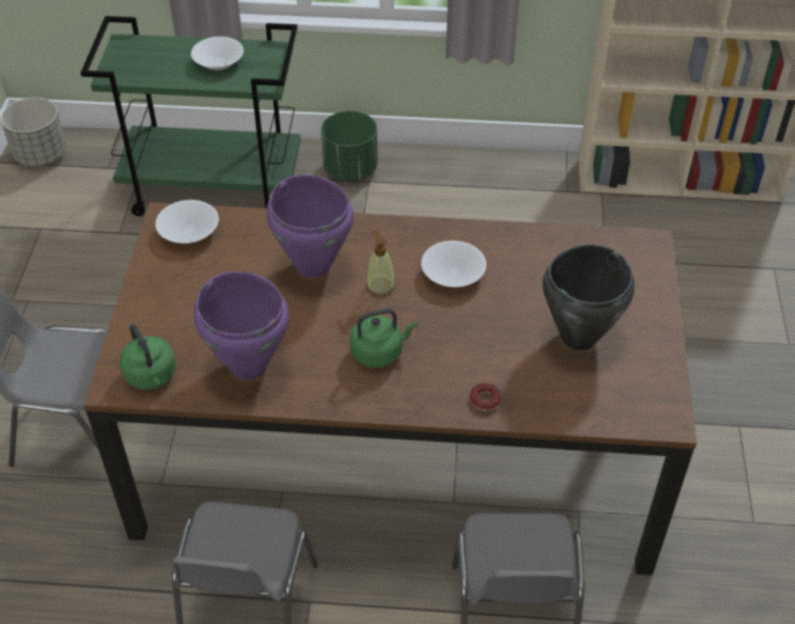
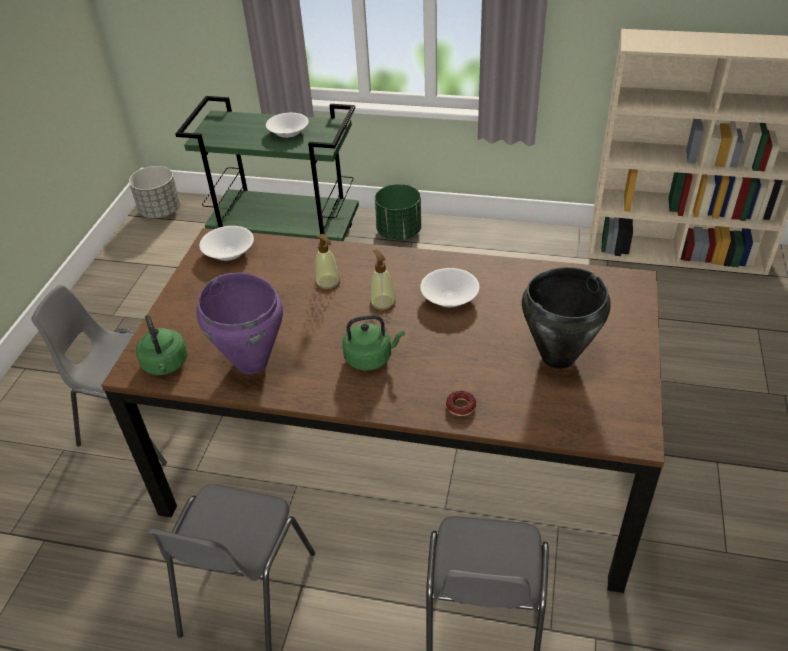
camera: 10 degrees right, 5 degrees down
purple cooking pot [266,174,354,278] -> soap dispenser [315,234,340,291]

